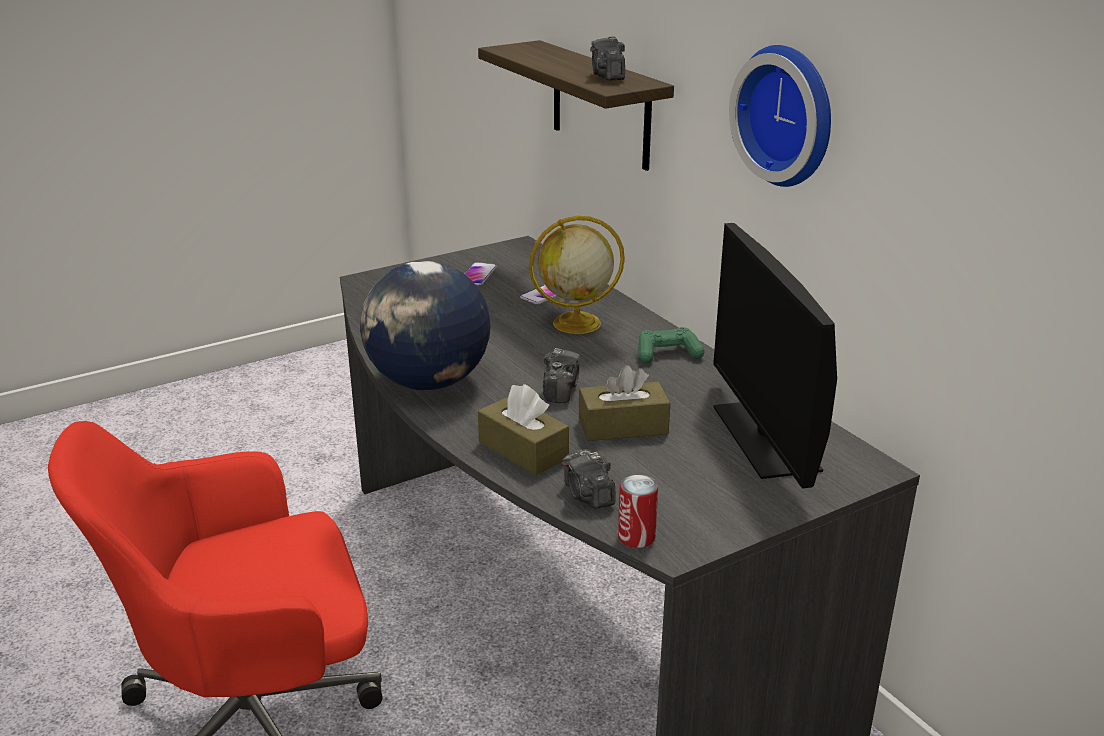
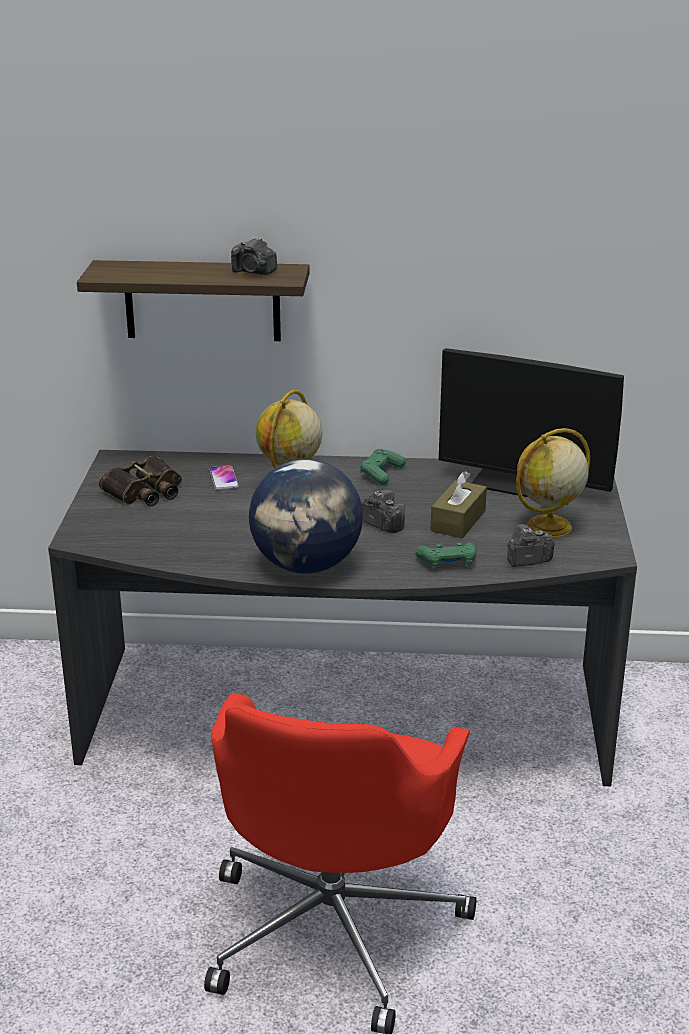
camera: 55 degrees left, 0 degrees up
phone [465,262,497,286] -> binoculars [99,456,182,506]
brown tissue box [478,384,569,476] -> green game controller [415,543,477,569]
camera [562,449,616,509] -> camera turned 150 degrees clockwise [507,524,555,567]
can [618,475,658,548] -> none
wall clock [729,45,831,187] -> none
none -> globe [516,428,590,537]

